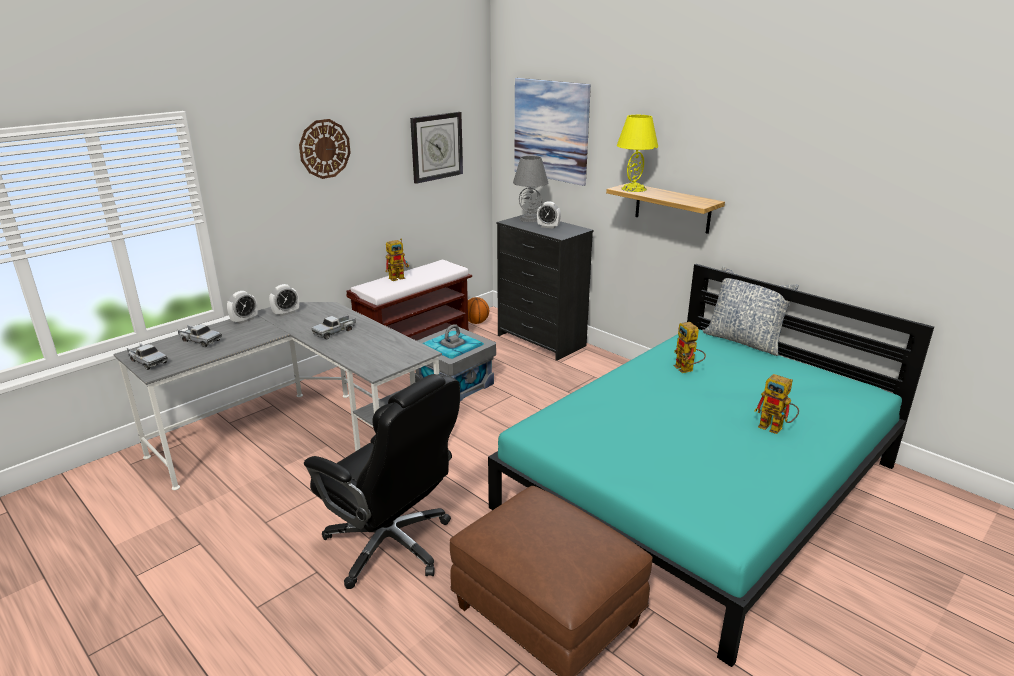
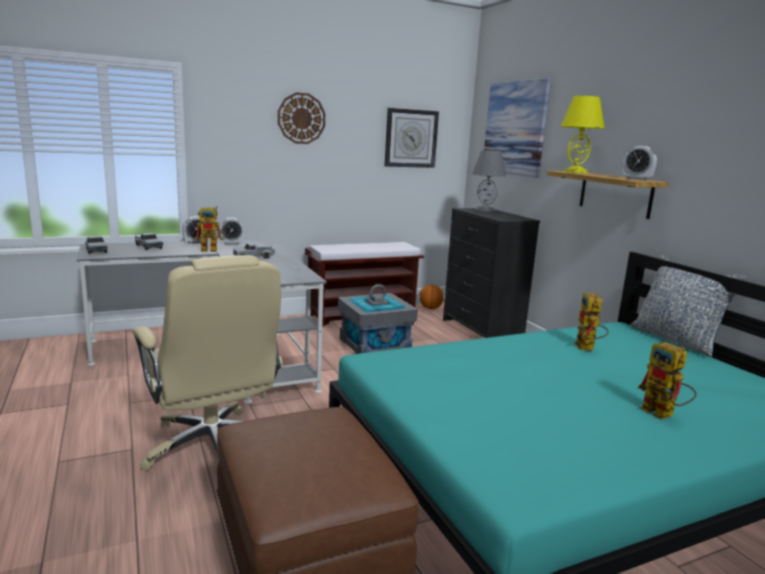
camera: 20 degrees right, 10 degrees down
black office chair [304,374,460,589] -> beige office chair [132,255,283,471]
toy robot [386,238,409,281] -> toy robot moved to [195,206,226,252]
alarm clock [537,201,561,229] -> alarm clock moved to [623,146,657,180]

